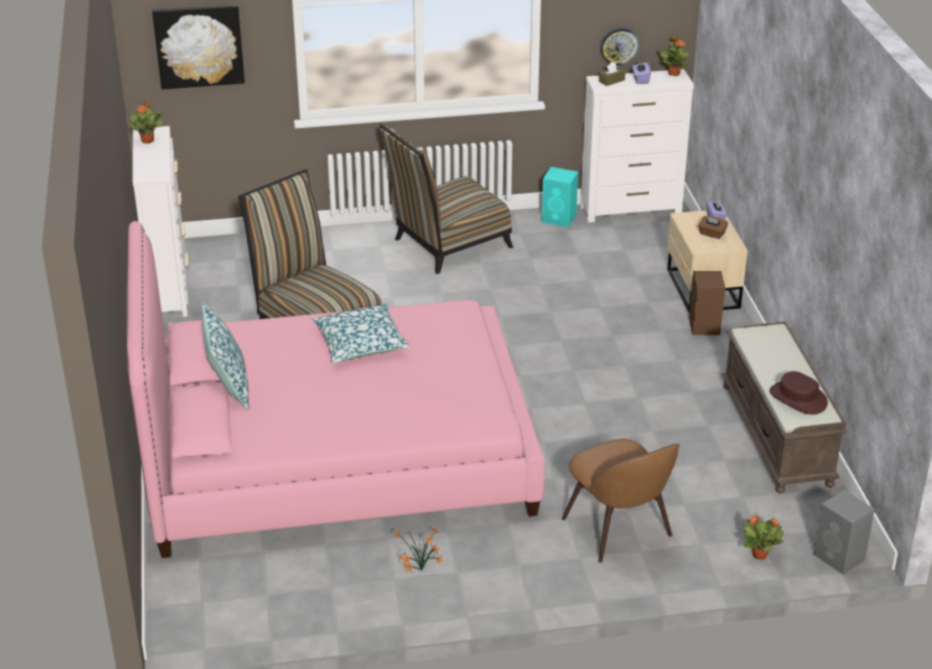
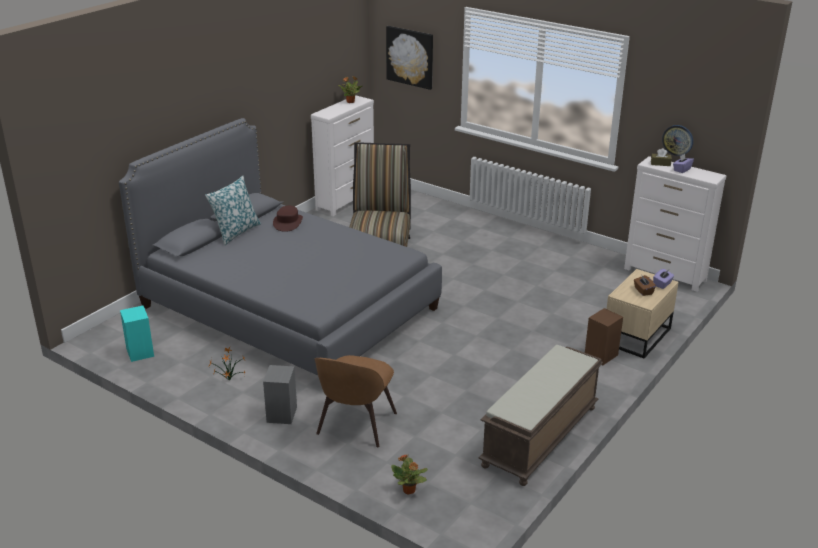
camera: 45 degrees right, 5 degrees down
pink bed [127,221,545,558] -> grey bed [119,118,442,375]
pillow [312,303,410,363] -> none
chair [379,124,513,274] -> none
turquoise speaker [542,167,578,227] -> turquoise speaker moved to [120,306,154,362]
potted plant [658,36,690,76] -> none
brown hat [770,371,828,415] -> brown hat moved to [273,206,303,232]
grey speaker [814,490,875,575] -> grey speaker moved to [263,365,297,424]

